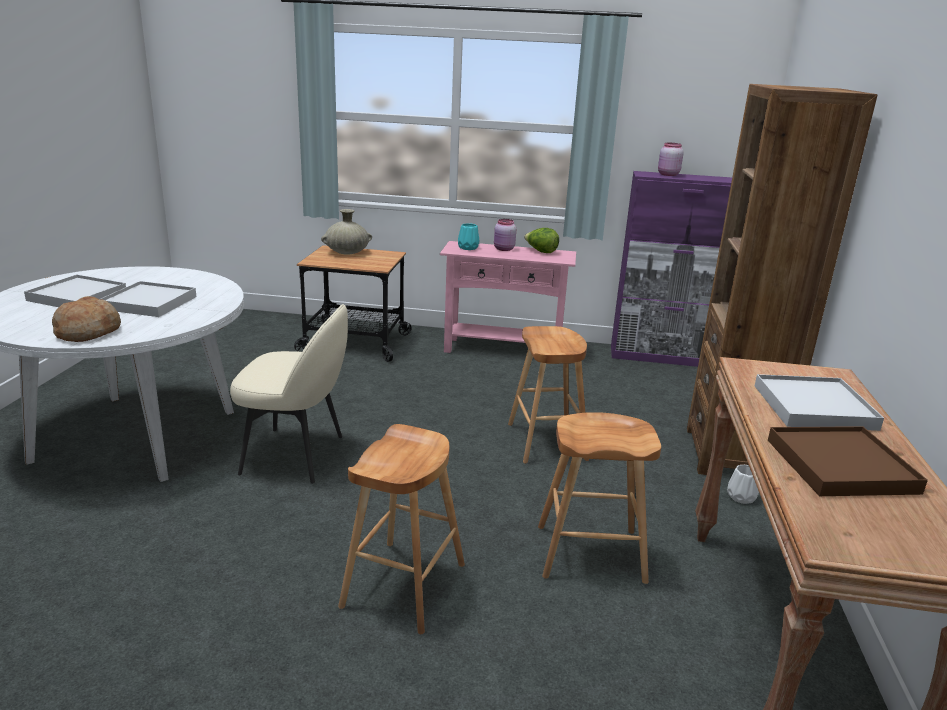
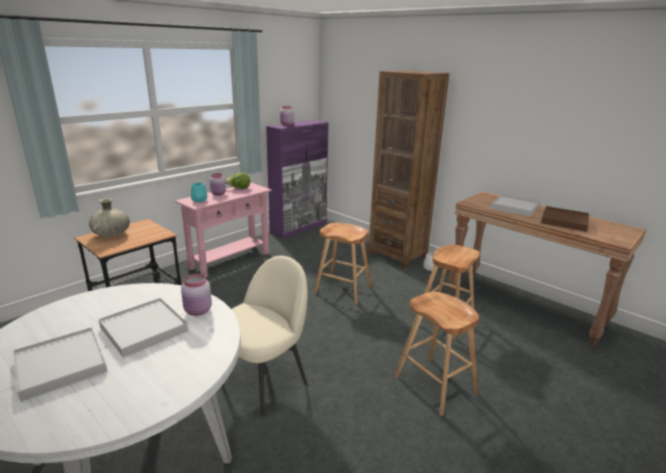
camera: 55 degrees left, 0 degrees up
bread [52,296,121,342] -> none
none -> pink jar [181,274,212,316]

